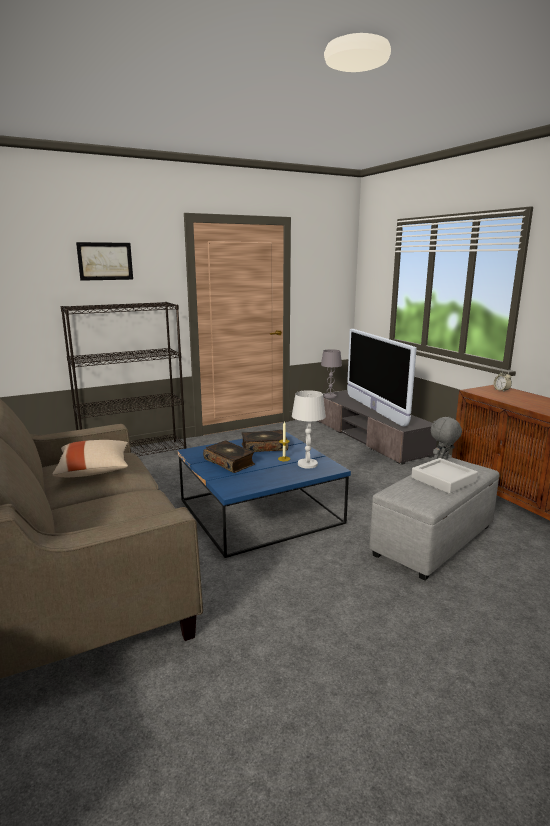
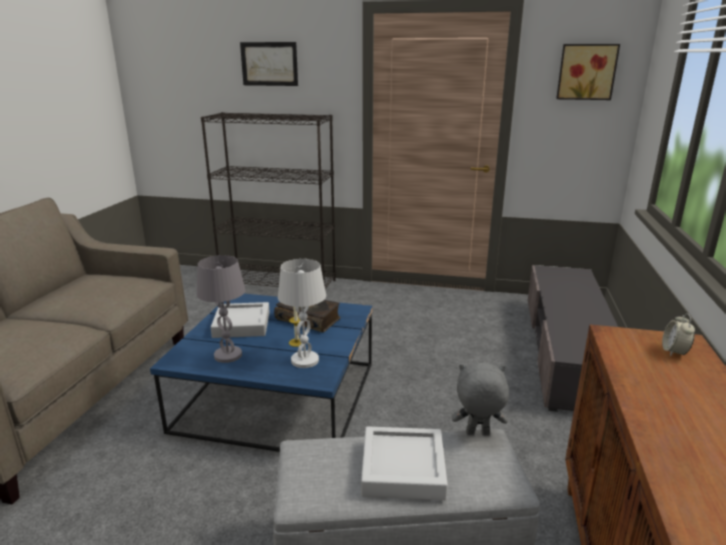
camera: 40 degrees right, 5 degrees up
beige pillow [52,440,128,477] -> none
book [203,440,255,473] -> grey tray [211,302,270,338]
grey table lamp [321,349,342,398] -> grey table lamp moved to [197,255,245,363]
television [347,329,417,427] -> none
none -> picture [556,44,620,100]

